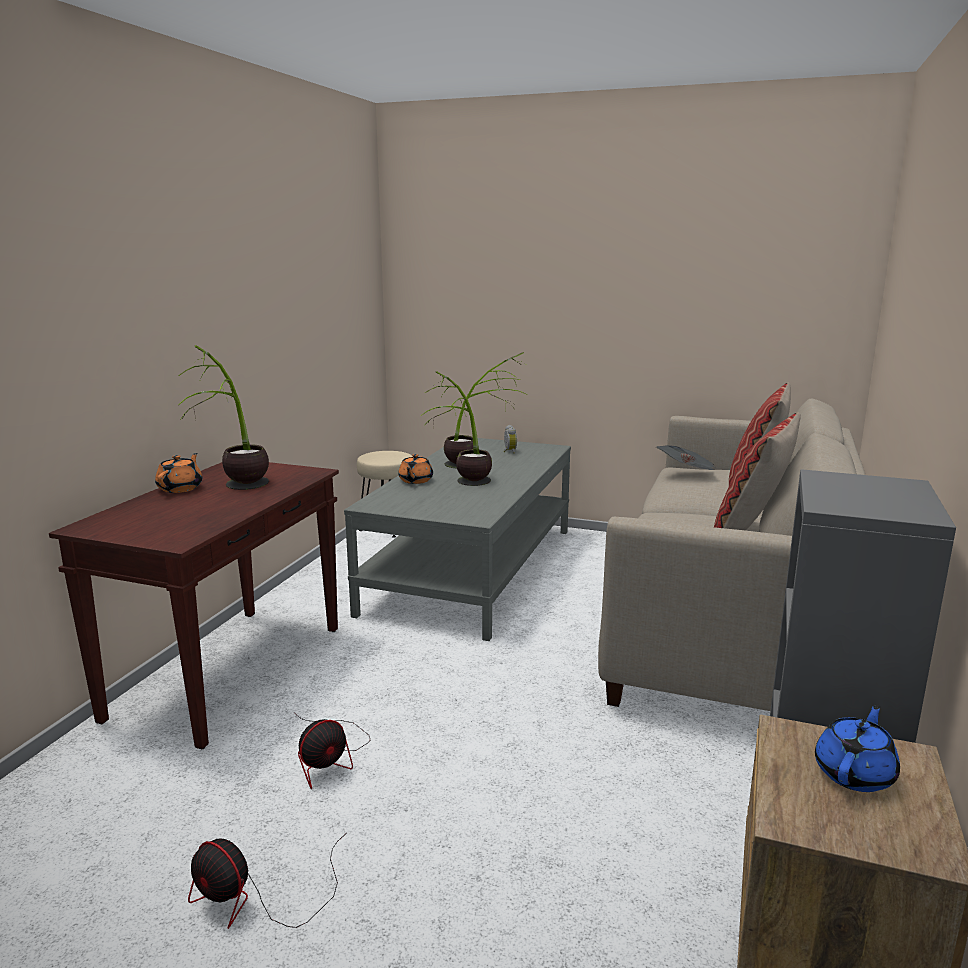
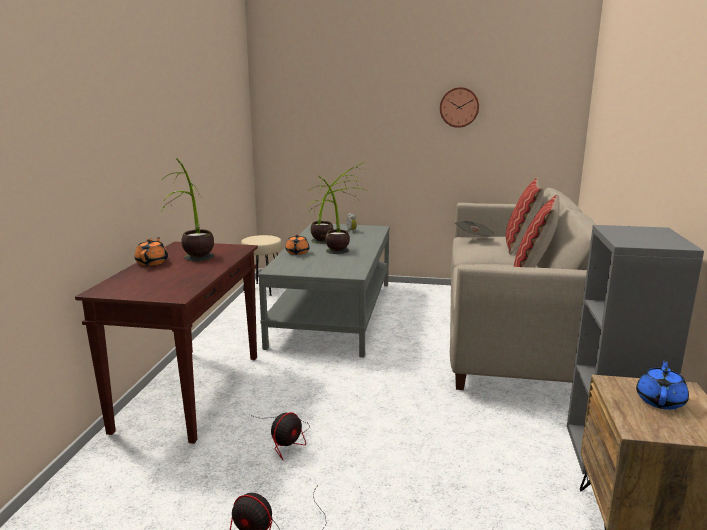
camera: 10 degrees left, 0 degrees up
none -> wall clock [440,87,479,128]

